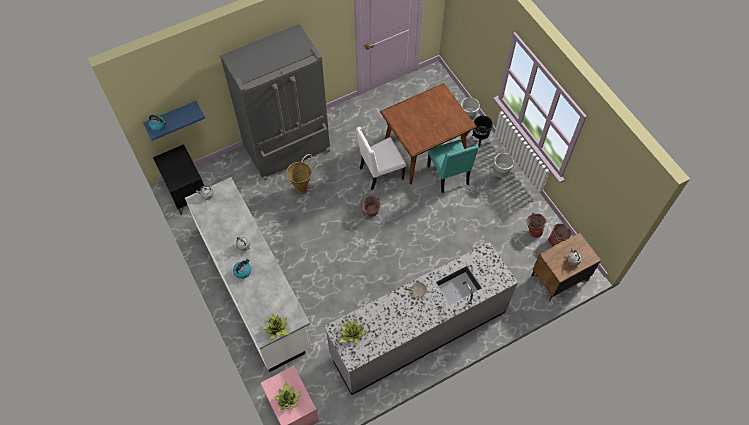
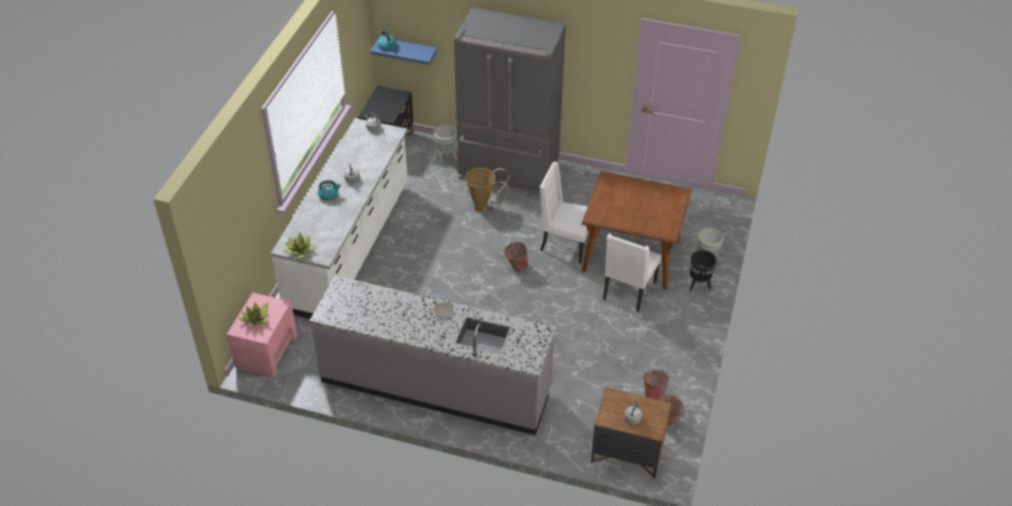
camera: 45 degrees right, 15 degrees down
potted plant [339,319,367,344] -> none
turquoise chair [427,140,479,193] -> white chair [603,234,662,312]
grey planter [491,153,514,185] -> grey planter moved to [434,125,457,164]

